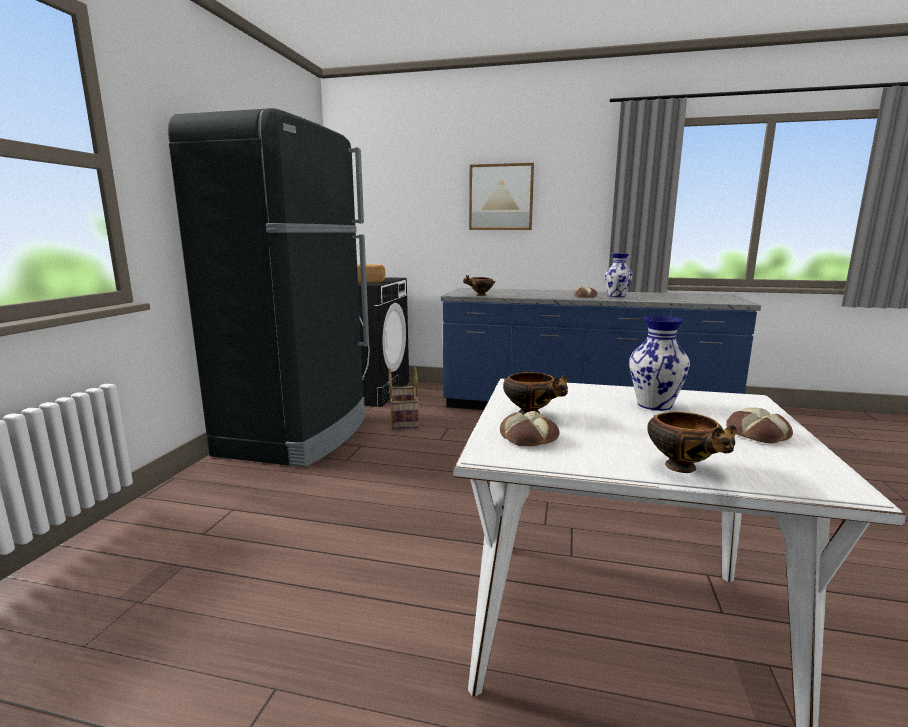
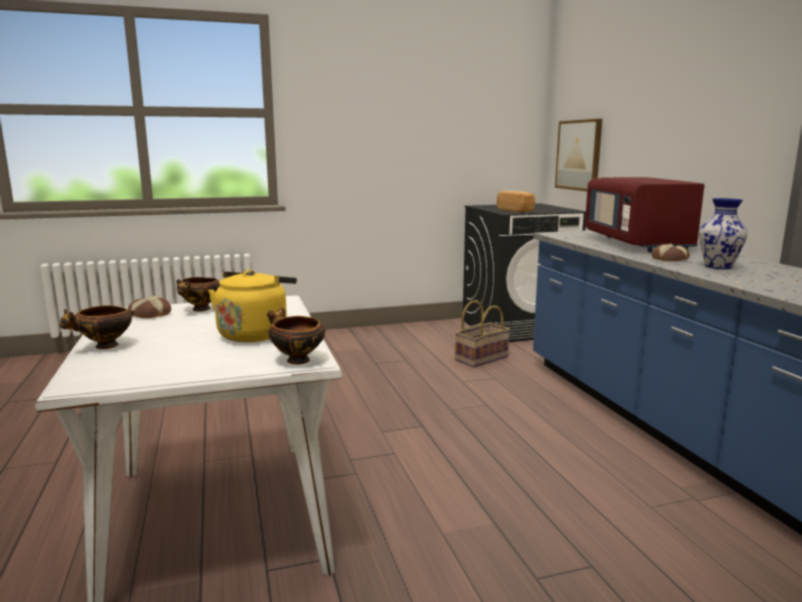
camera: 60 degrees right, 0 degrees up
black fridge [168,108,369,467] -> none
bowl [463,275,496,296] -> bowl moved to [267,308,325,365]
picture [469,163,534,230] -> picture moved to [555,119,602,191]
vase [629,316,690,411] -> yellow kettle [208,270,297,342]
bread [726,408,793,444] -> none
none -> red microwave [585,177,704,252]

